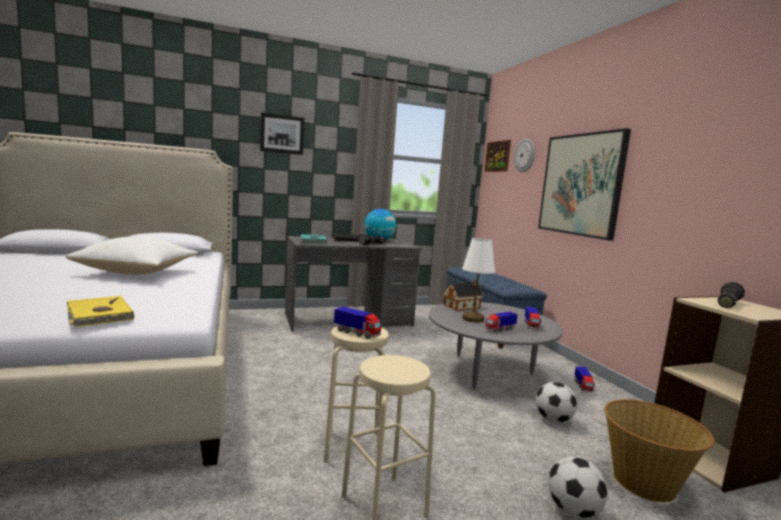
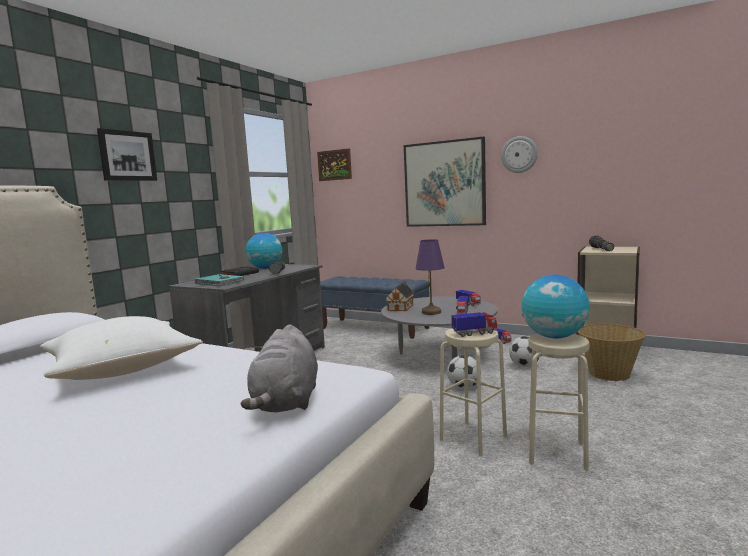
camera: 40 degrees left, 0 degrees up
yellow book [66,296,134,327] -> grey plush toy [241,324,318,412]
white table lamp [462,238,495,323] -> purple table lamp [415,239,445,315]
wall clock [514,139,535,172] -> wall clock moved to [501,136,538,173]
football [548,456,608,518] -> football moved to [447,355,481,389]
none -> globe [522,274,590,338]

